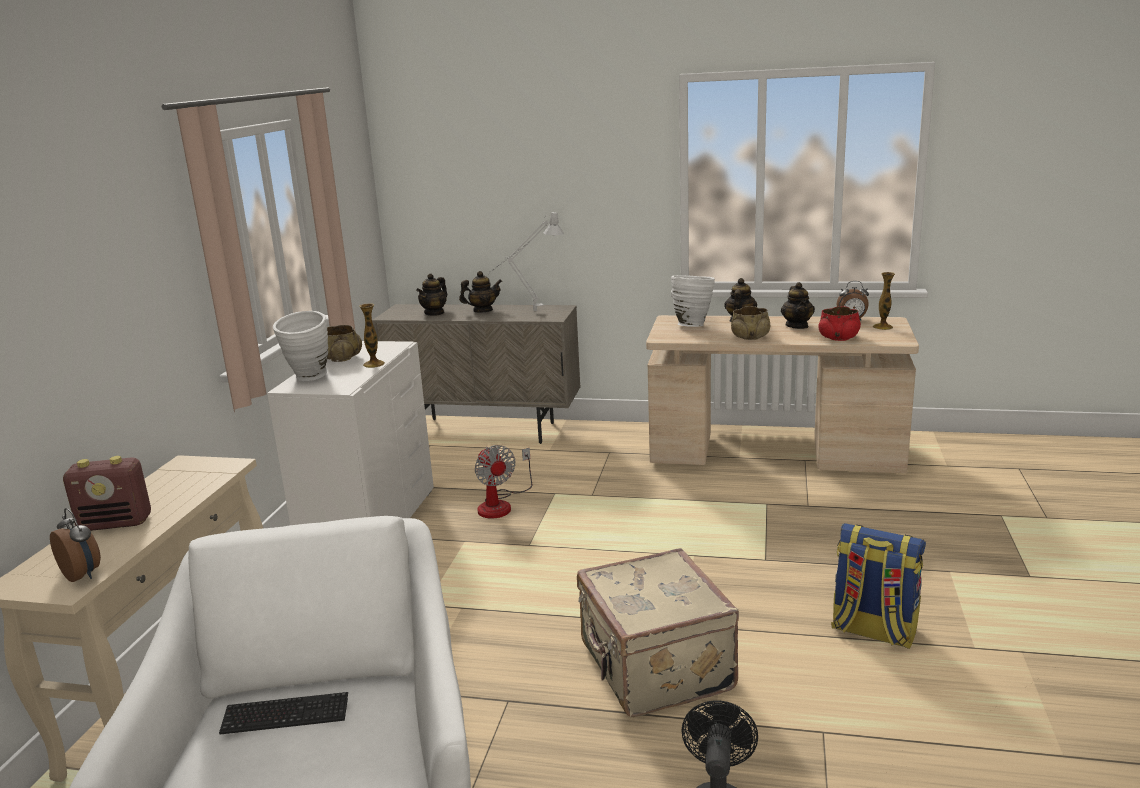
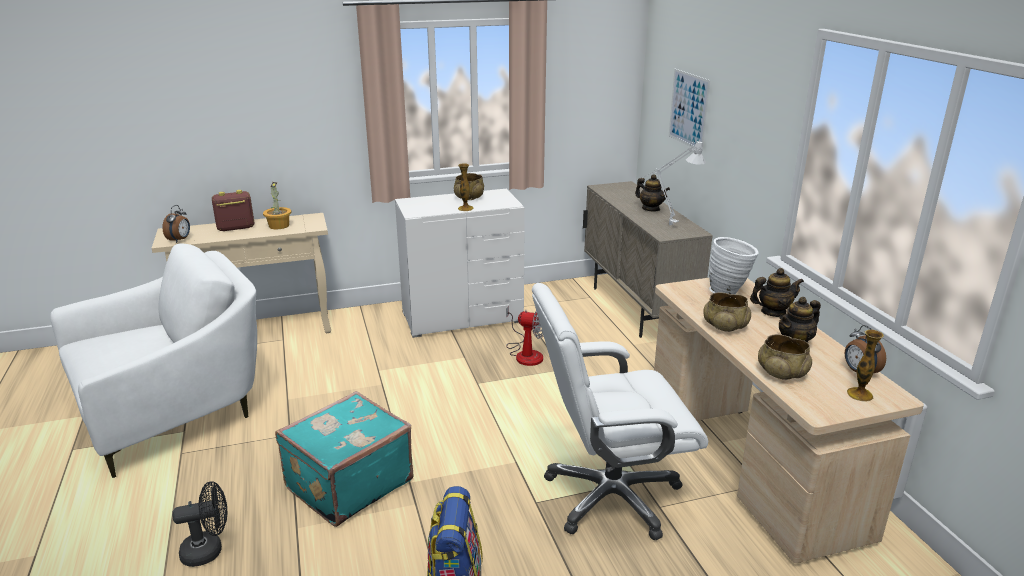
camera: 60 degrees right, 5 degrees up
radio [63,456,151,531] -> radio turned 105 degrees clockwise [212,190,254,231]
keyboard [219,692,348,735] -> none
white vase [273,311,328,381] -> none
teapot [416,273,447,316] -> none
fan [475,445,532,519] -> fan turned 105 degrees counterclockwise [506,306,544,366]
beige suitcase [577,548,739,717] -> turquoise suitcase [275,391,413,527]
red bowl [818,306,861,341] -> beige bowl [758,334,812,380]
none -> potted plant [263,182,291,230]
none -> white office chair [532,283,708,541]
none -> picture [669,69,711,152]

